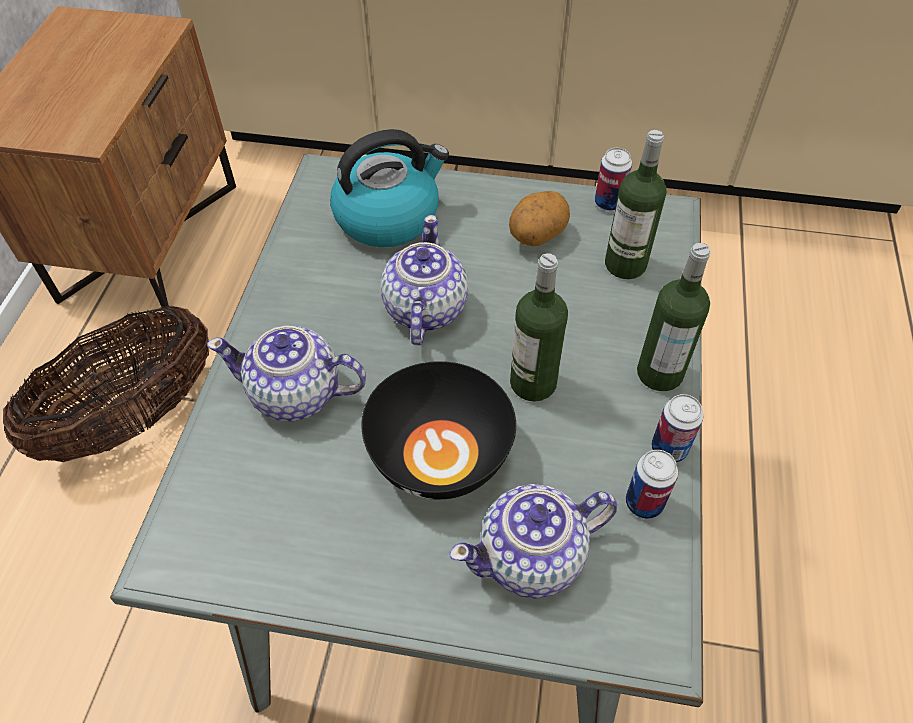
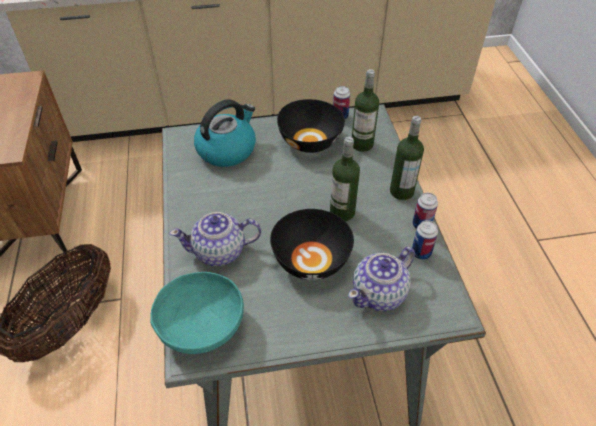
camera: 20 degrees left, 5 degrees down
teapot [381,215,468,346] -> none
potato [509,191,570,246] -> black bowl [277,99,345,153]
none -> turquoise bowl [150,272,244,354]

